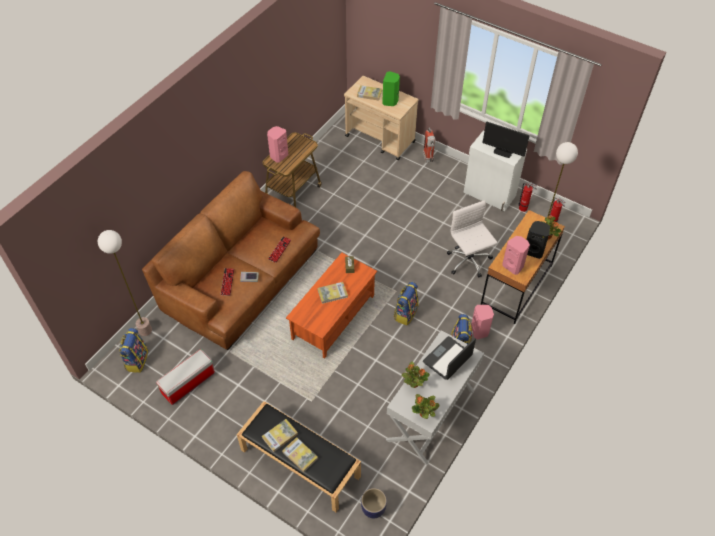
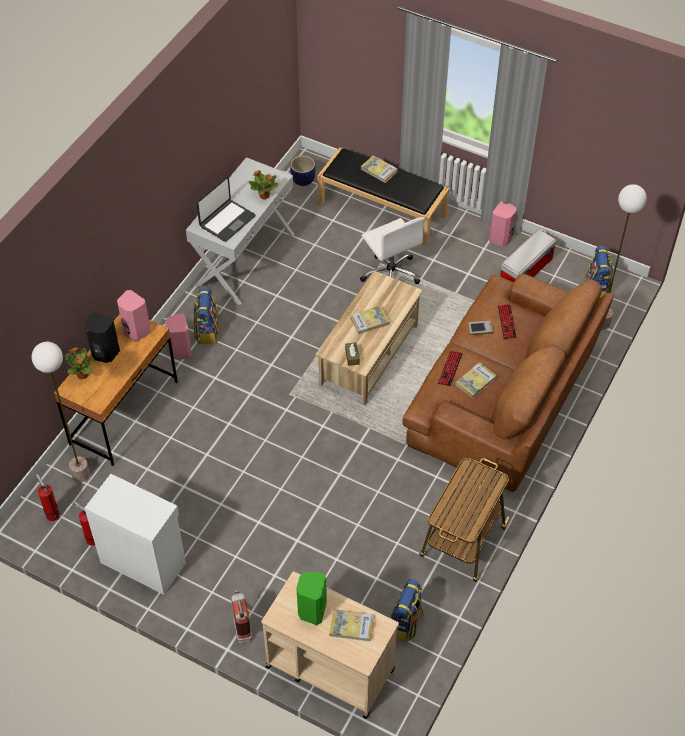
camera: 175 degrees right, 0 degrees up
book [262,419,298,452] -> book moved to [455,362,497,398]
pink speaker [267,126,288,163] -> pink speaker moved to [489,201,516,247]
orange coffee table [286,253,377,359] -> beige coffee table [315,271,423,405]
backpack [394,282,419,326] -> backpack moved to [390,579,423,642]
potted plant [412,394,439,419] -> none
white office chair [447,200,498,277] -> white office chair moved to [360,217,425,284]
monitor [482,122,530,158] -> none

